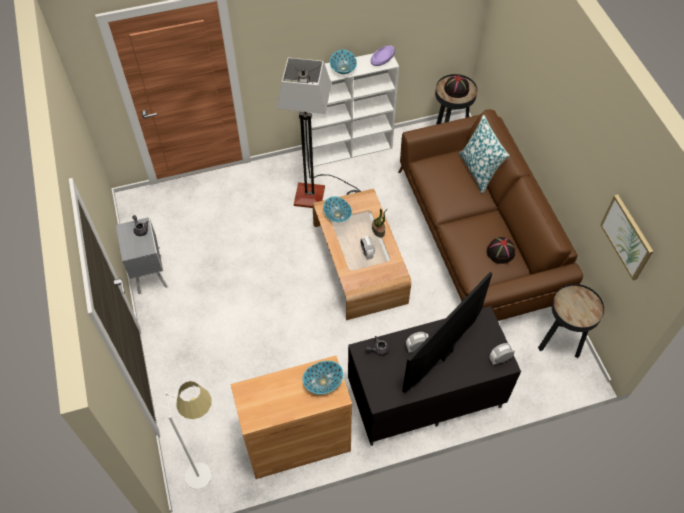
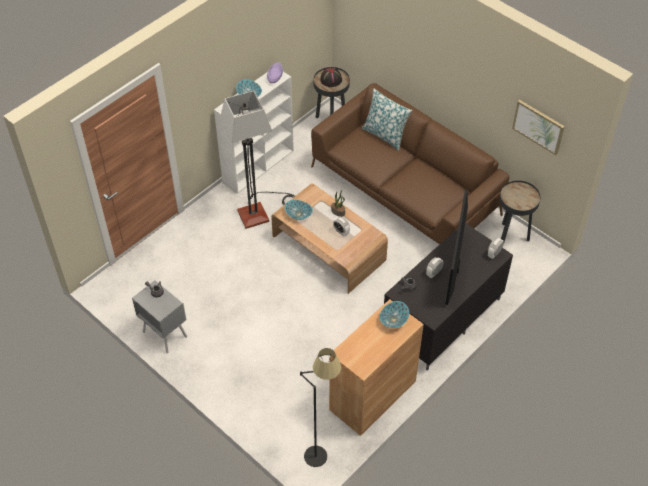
camera: 30 degrees left, 5 degrees down
white floor lamp [165,381,212,489] -> black floor lamp [300,348,341,467]
black hat [487,237,515,264] -> none

